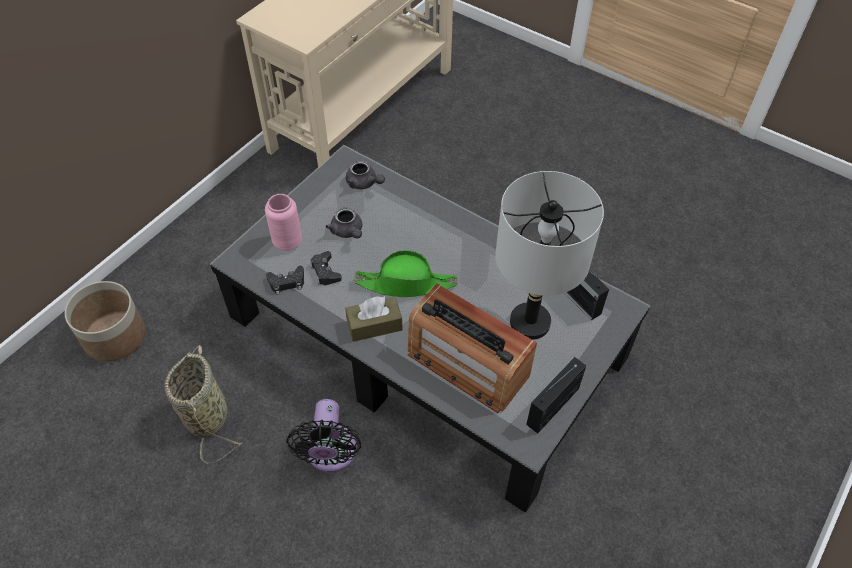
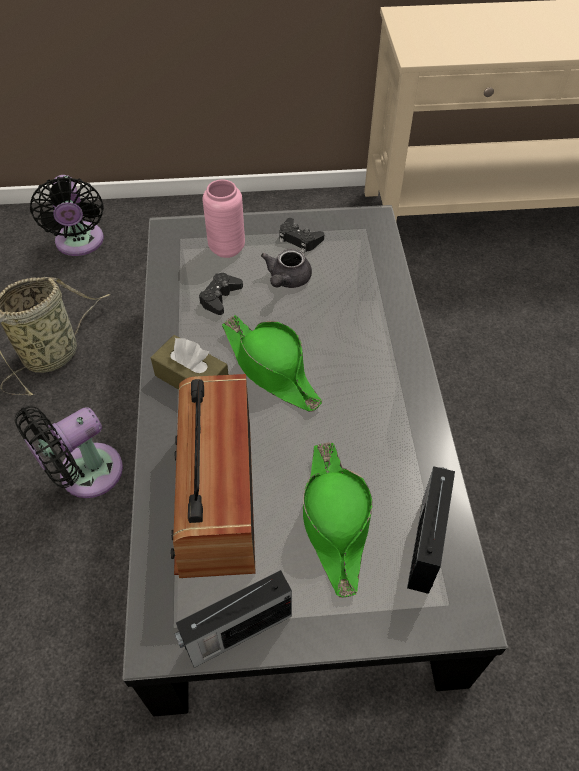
camera: 50 degrees right, 0 degrees up
planter [65,281,145,362] -> black fan [30,175,104,256]
black game controller [266,266,304,295] -> black game controller moved to [279,218,324,253]
grey teapot [346,161,385,189] -> none
grey table lamp [495,171,604,340] -> green hat [303,442,372,598]
radio [526,357,586,434] -> radio turned 150 degrees clockwise [174,570,292,668]

